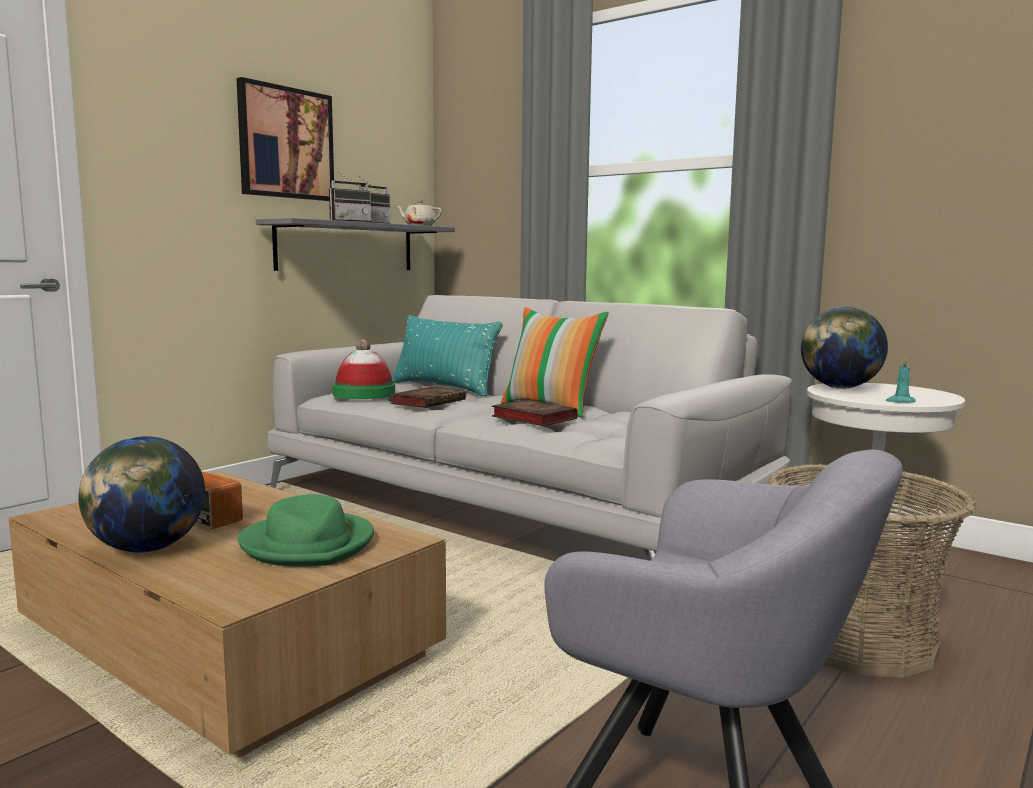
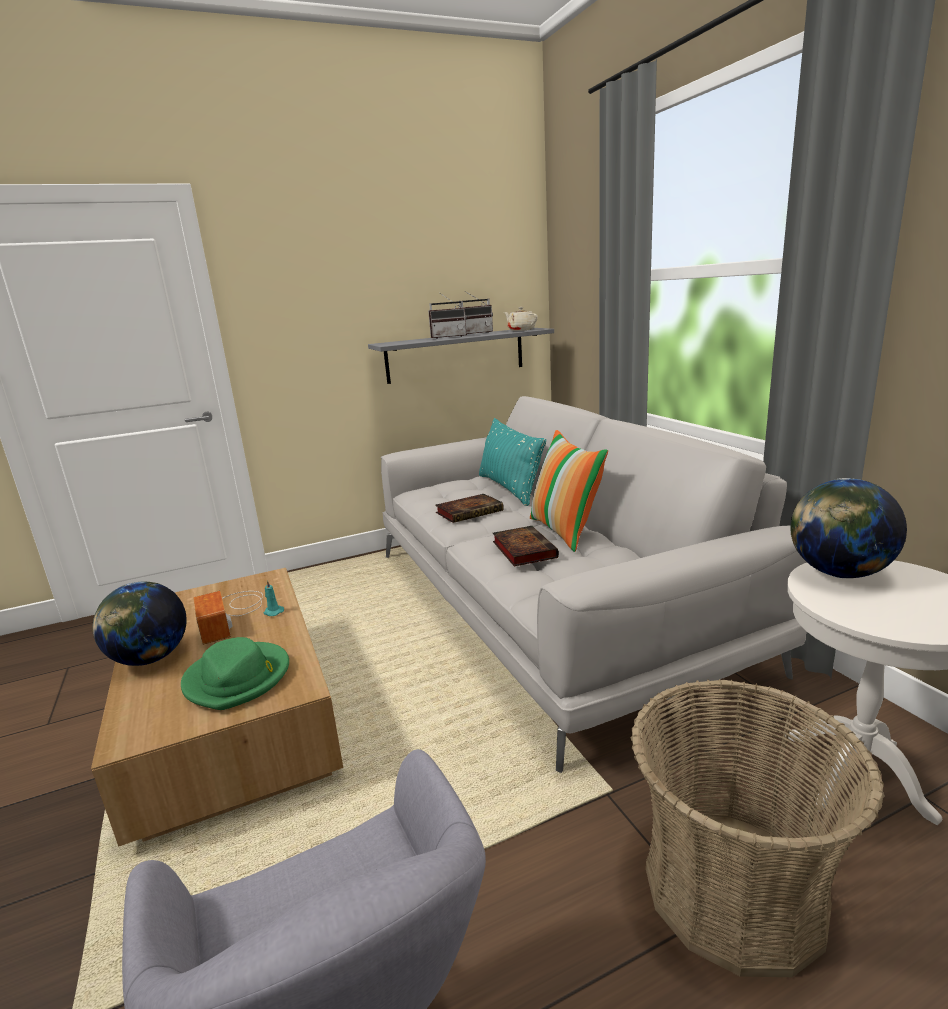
camera: 30 degrees right, 10 degrees up
picture [237,77,334,201] -> none
hat [332,339,395,399] -> none
turquoise candle [886,357,916,402] -> turquoise candle moved to [264,580,284,616]

